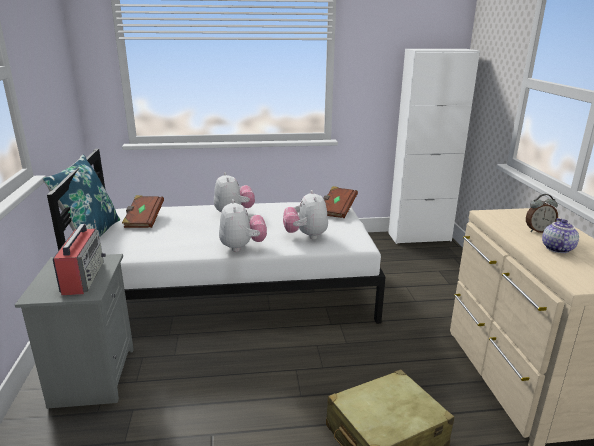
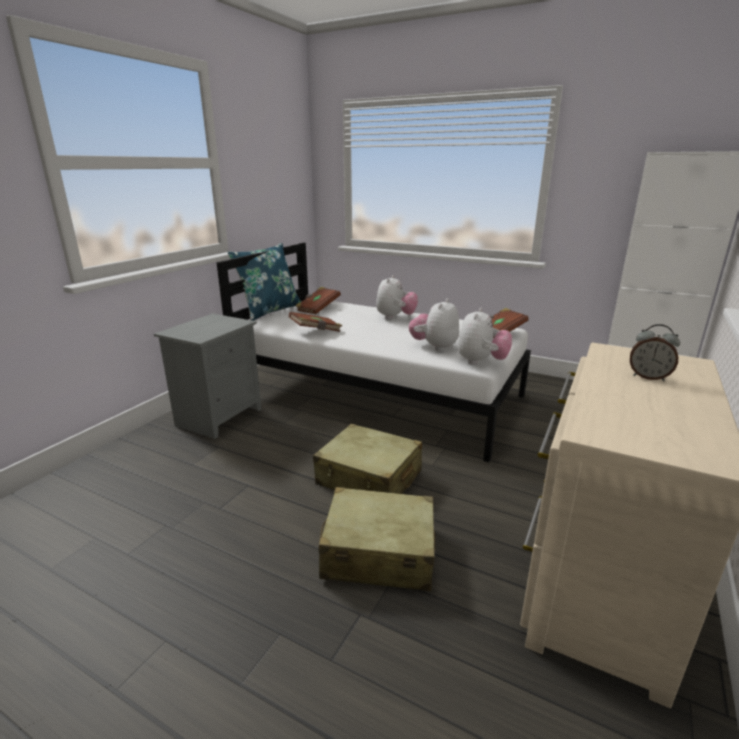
camera: 35 degrees right, 0 degrees up
radio [53,220,106,295] -> none
plush toy [219,199,267,252] -> plush toy moved to [457,308,512,365]
teapot [542,218,579,253] -> none
none -> brown book [289,312,342,332]
none -> beige suitcase [313,424,422,494]

